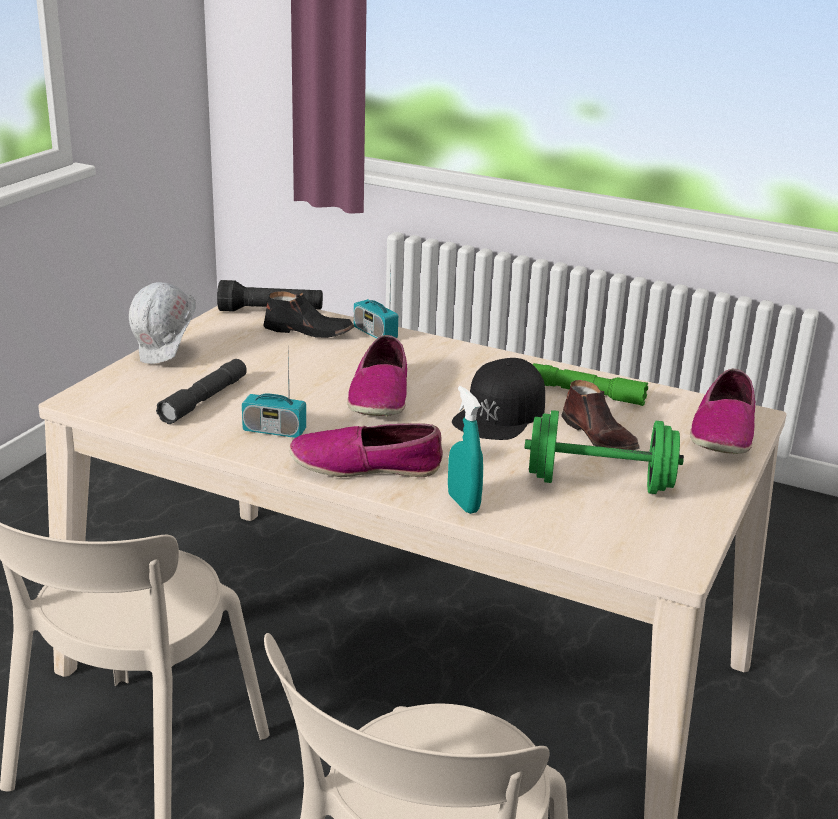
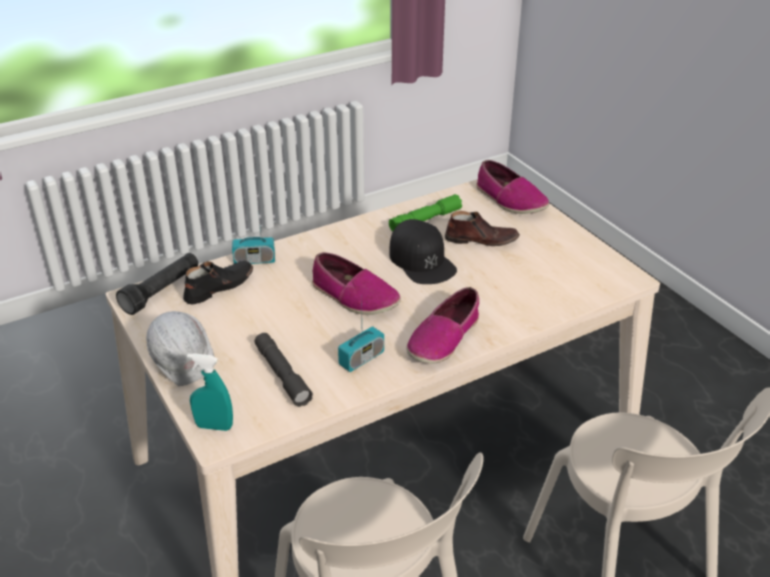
camera: 55 degrees left, 10 degrees up
turquoise spray bottle [448,386,483,514] -> turquoise spray bottle moved to [187,353,233,431]
green dumbbell [525,410,684,494] -> none

